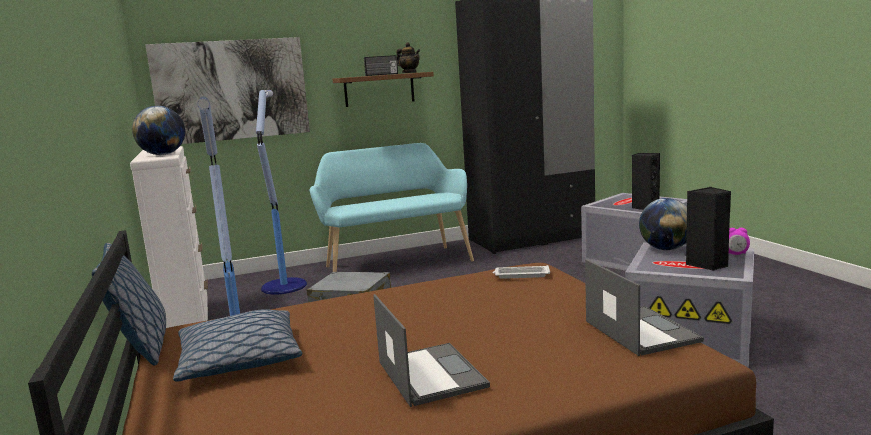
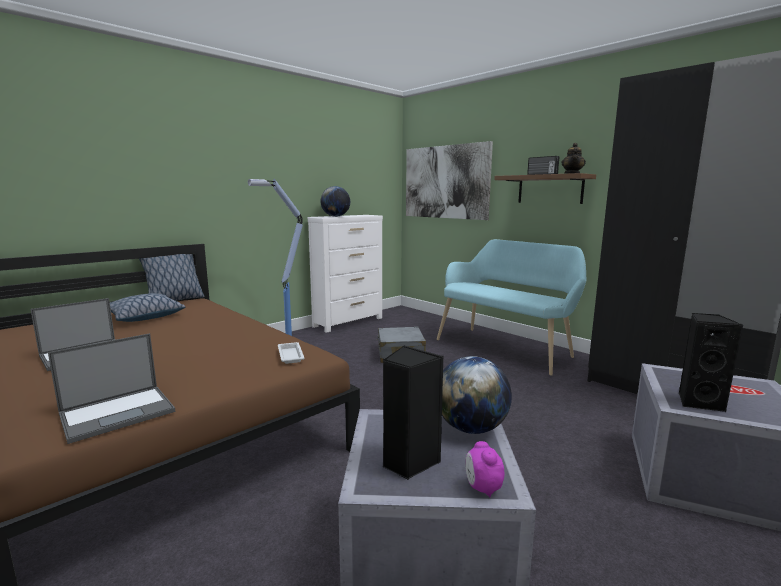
camera: 65 degrees right, 0 degrees up
floor lamp [256,90,307,295] -> none

